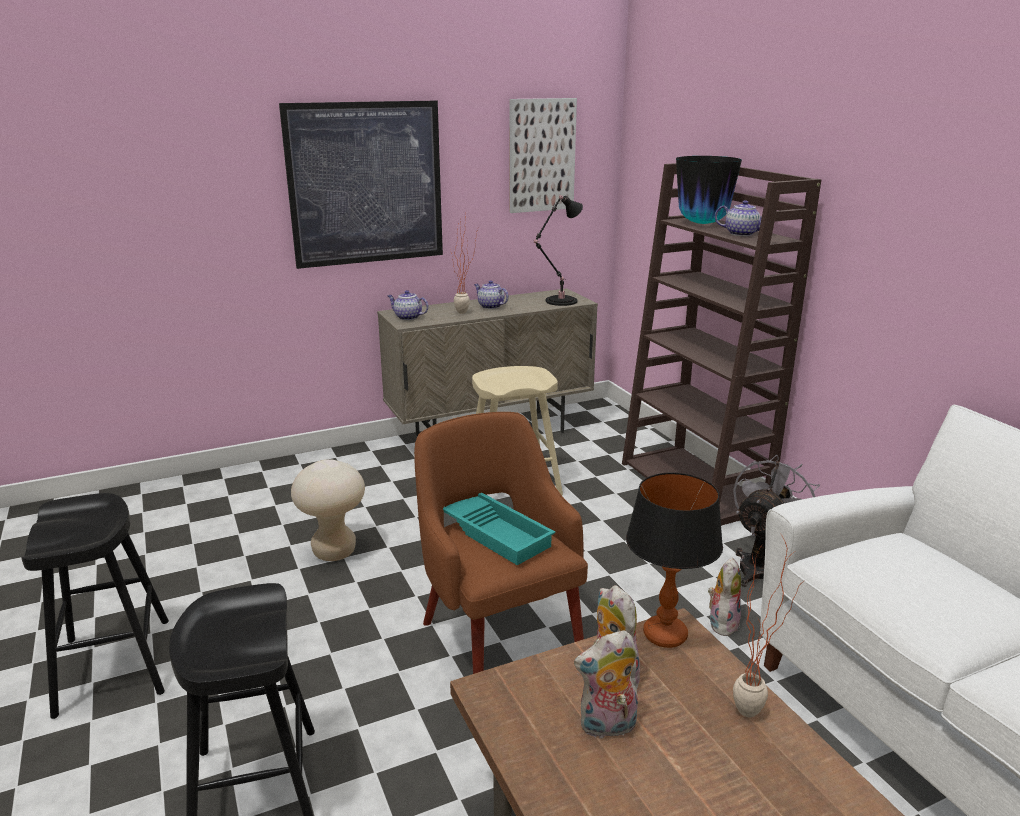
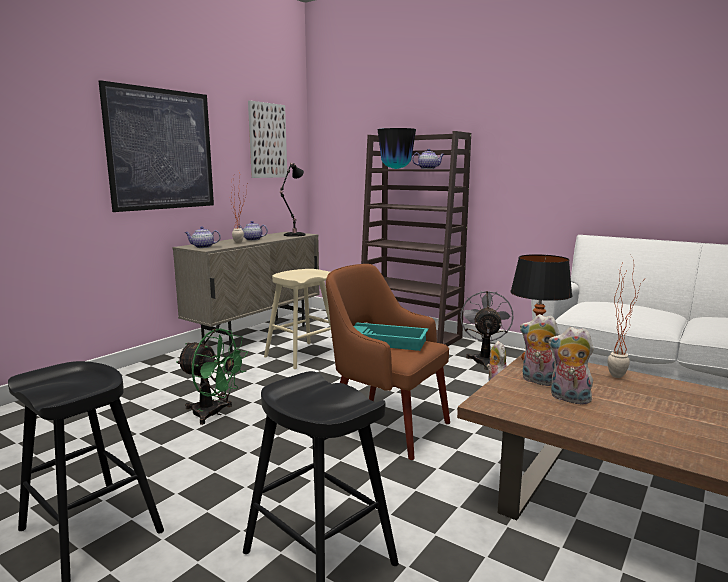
camera: 30 degrees left, 10 degrees down
beige stool [291,459,365,561] -> green fan [177,329,248,425]
plush toy [574,630,638,739] -> plush toy turned 75 degrees clockwise [548,327,594,404]

